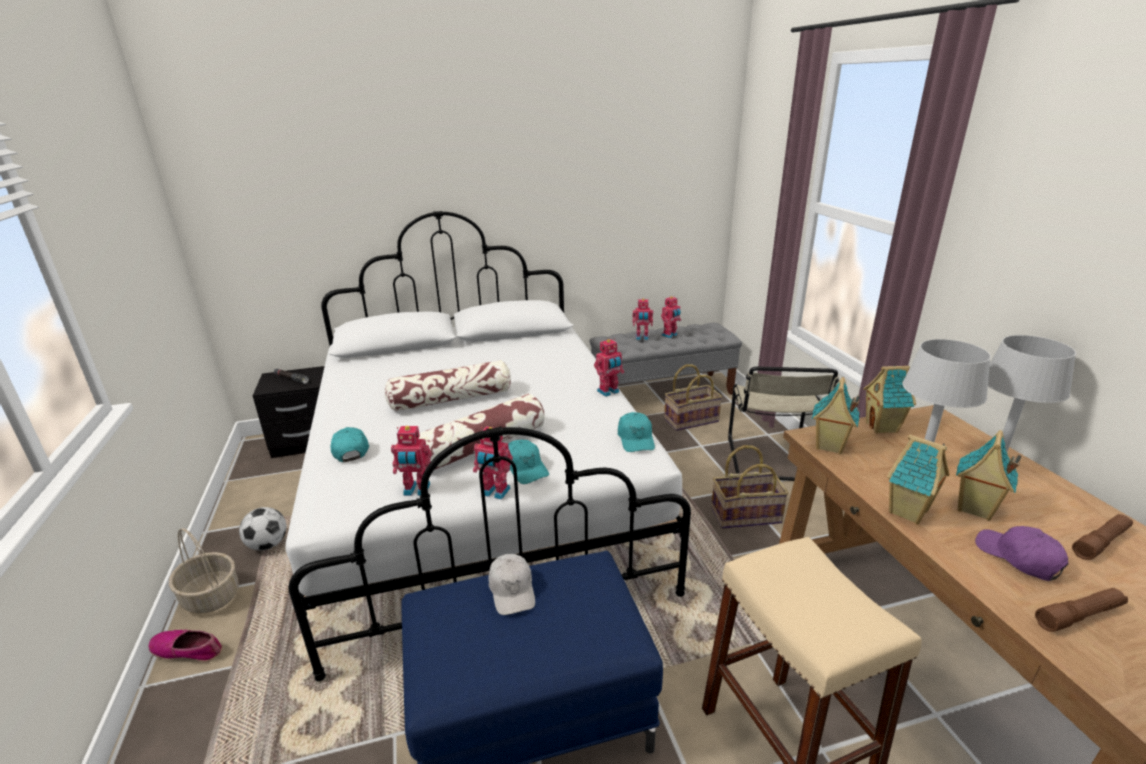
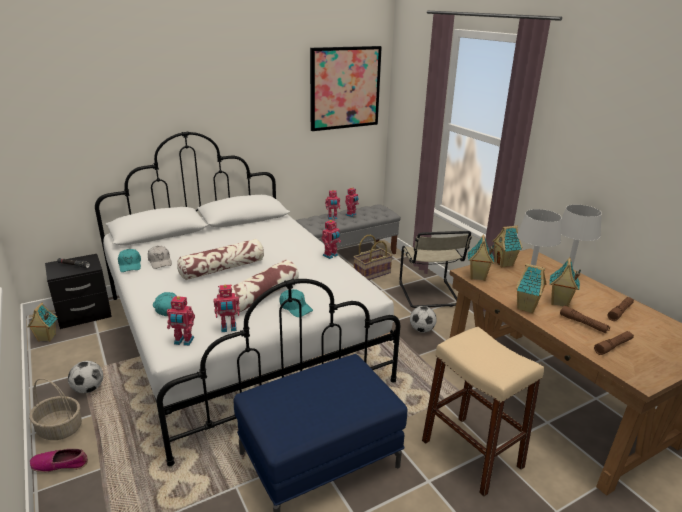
camera: 15 degrees left, 0 degrees up
toy robot [473,426,513,500] -> toy robot moved to [167,296,195,346]
white cap [488,554,535,615] -> white cap moved to [148,246,172,269]
turquoise cap [618,412,655,452] -> turquoise cap moved to [118,249,141,272]
basket [711,445,789,529] -> football [410,306,437,333]
purple cap [975,526,1069,581] -> brown flashlight [560,305,610,333]
none -> toy house [27,303,57,342]
none -> picture [310,46,382,131]

